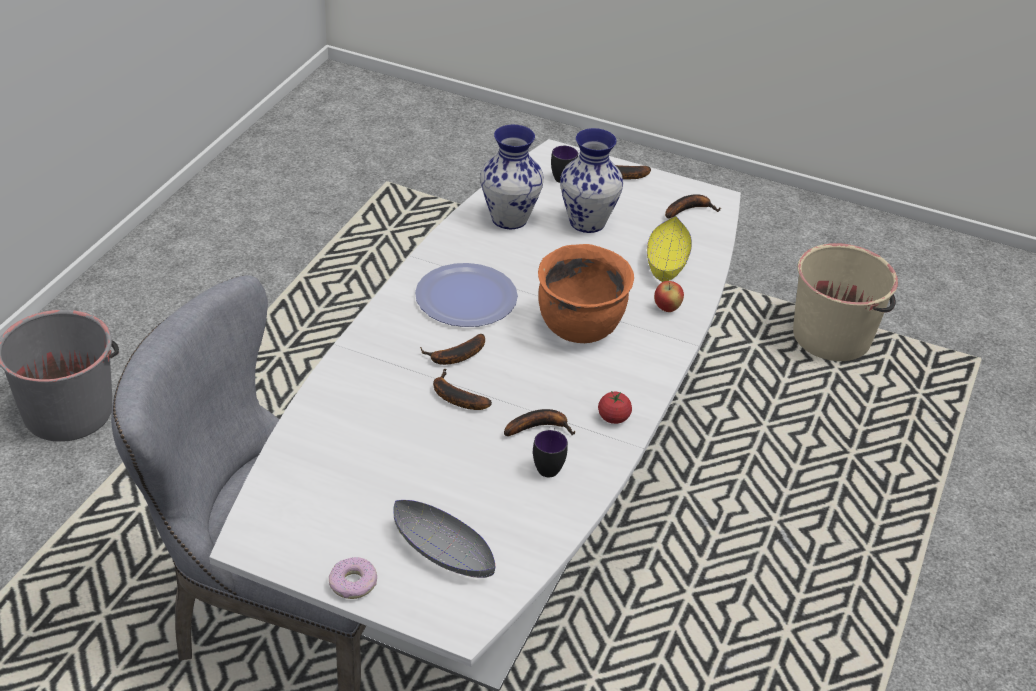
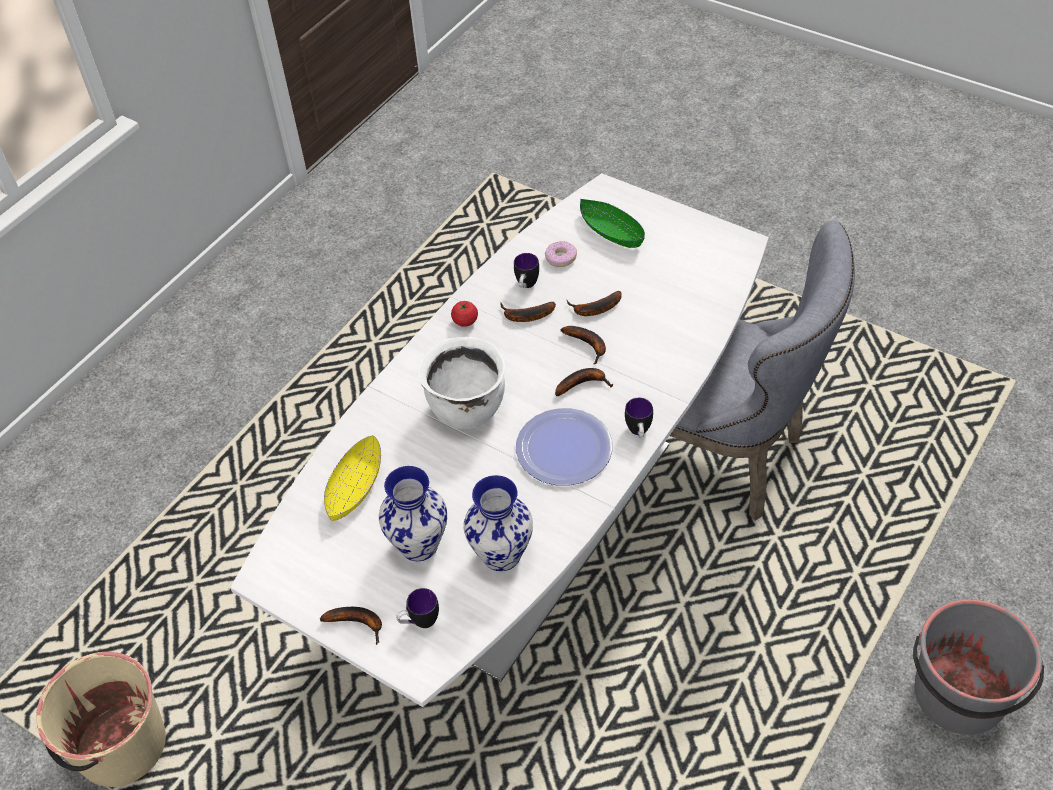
camera: 165 degrees left, 10 degrees up
donut [329,557,377,599] -> donut moved to [545,241,577,267]
grey bowl [393,500,495,578] -> green bowl [580,199,645,248]
orange cooking pot [538,244,634,343] -> white cooking pot [417,337,505,429]
apple [654,281,684,312] -> none
banana [665,194,721,219] -> banana moved to [567,291,622,316]
none -> mug [625,398,653,438]

